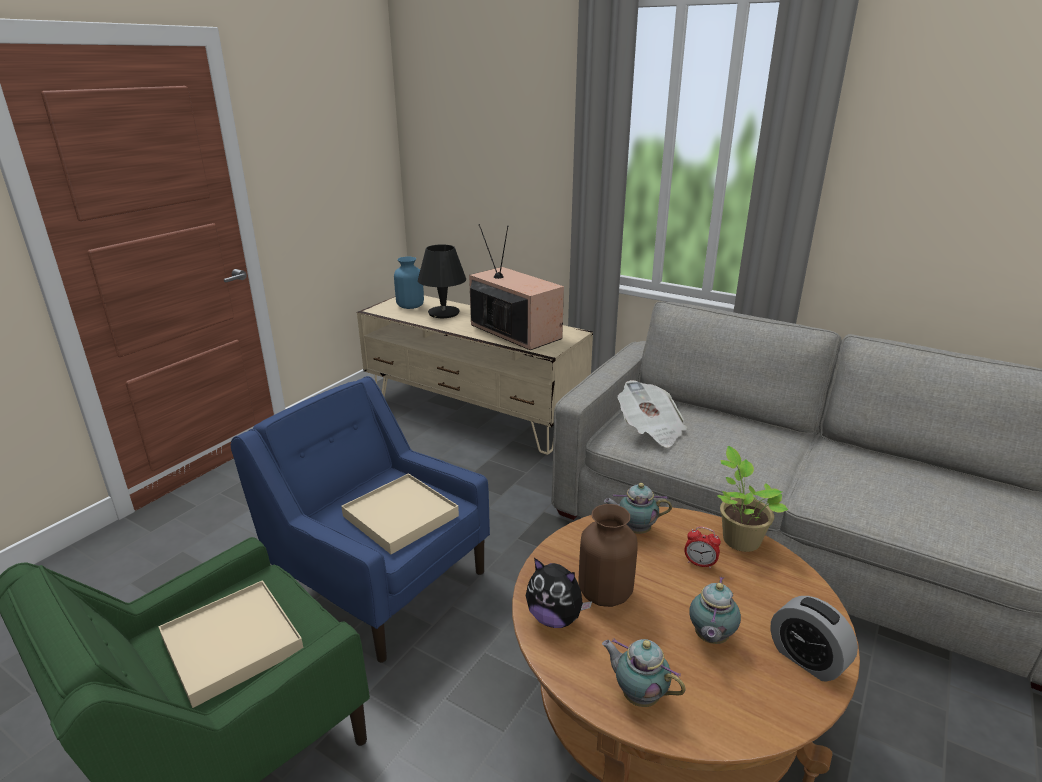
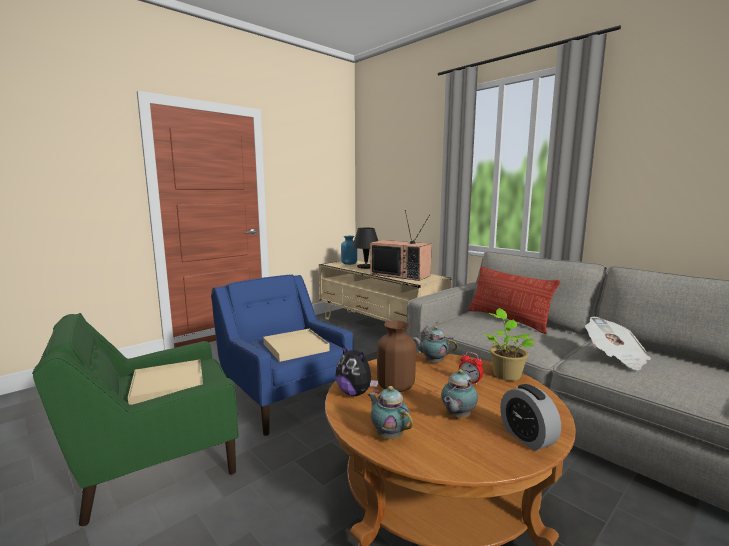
camera: 15 degrees right, 15 degrees down
television [469,224,564,350] -> television turned 150 degrees clockwise [370,210,432,281]
newspaper [618,380,687,448] -> newspaper moved to [585,317,651,371]
none -> pillow [468,266,560,334]

